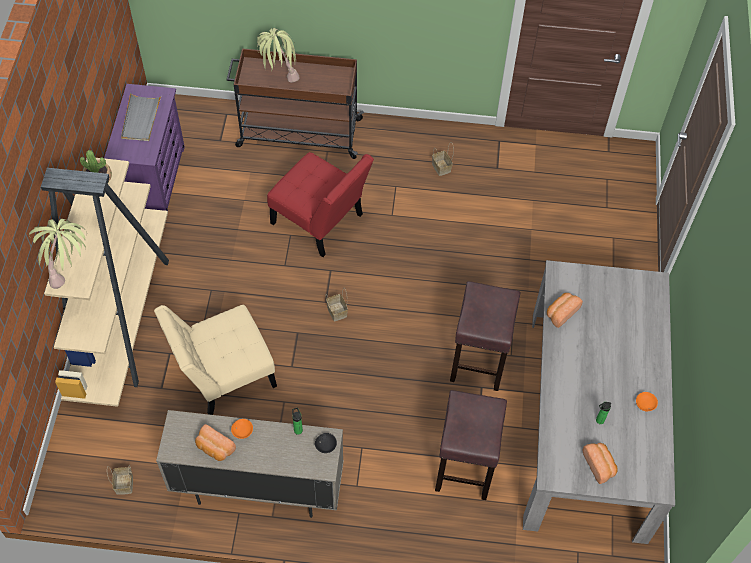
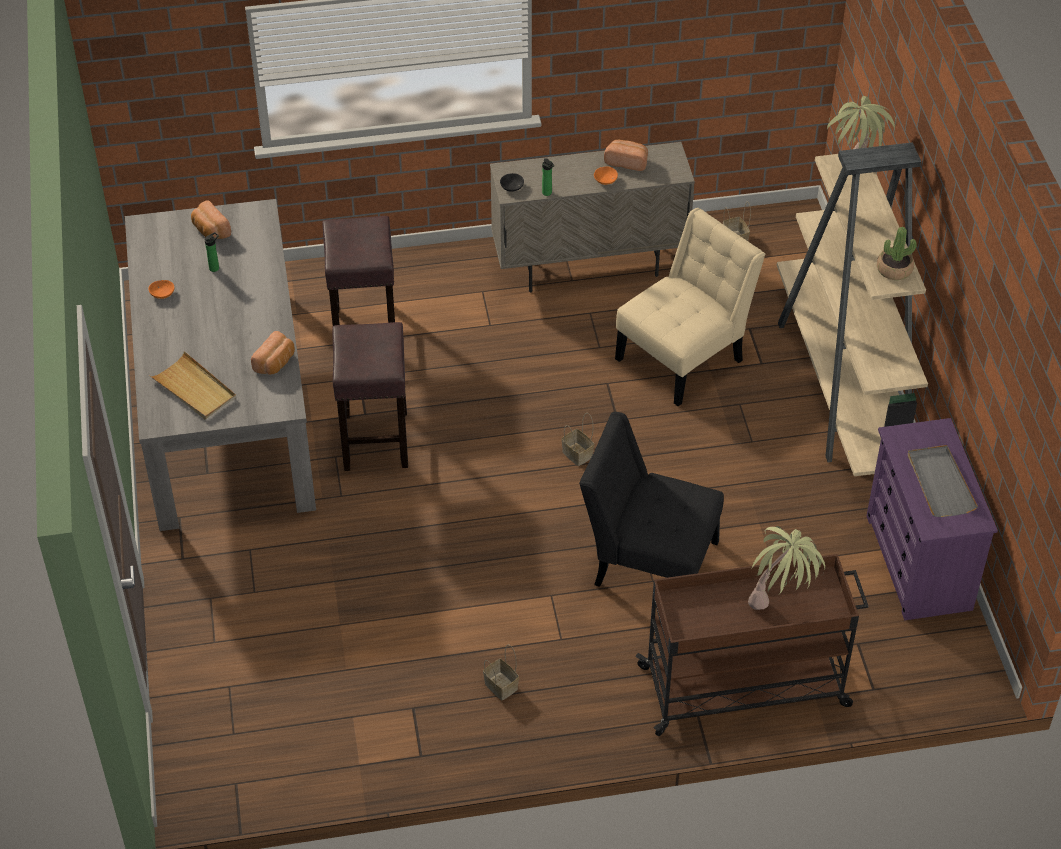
camera: 165 degrees right, 10 degrees down
red chair [267,152,374,257] -> black chair [579,412,724,587]
none -> beige tray [149,351,236,419]

